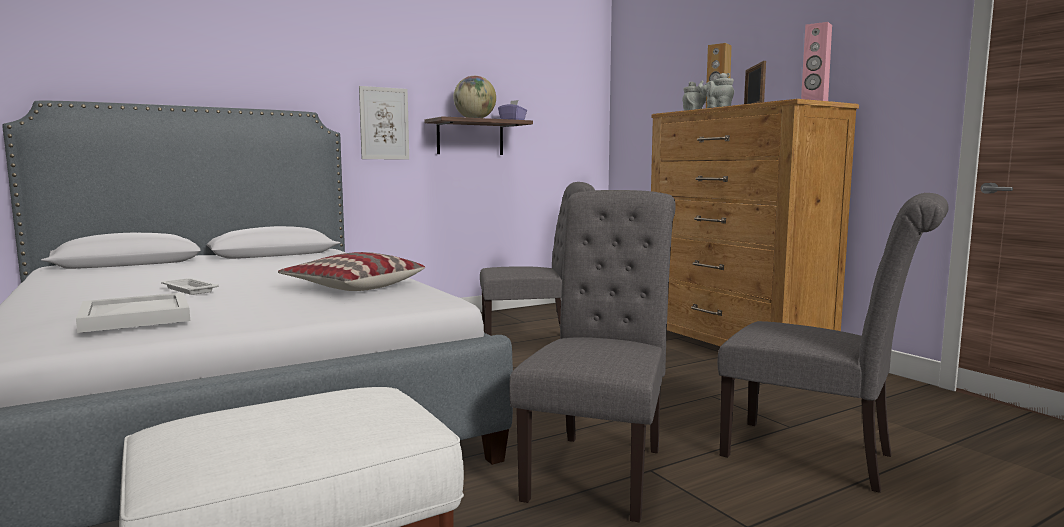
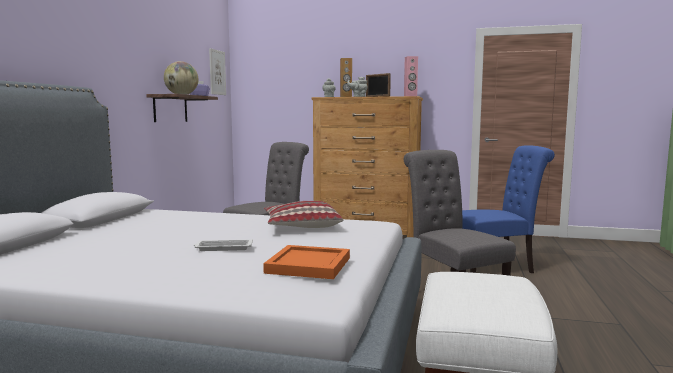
camera: 45 degrees left, 0 degrees up
white tray [76,293,190,333] -> orange tray [263,245,350,279]
picture [359,86,409,160] -> picture moved to [209,48,226,95]
grey chair [717,193,949,493] -> blue chair [462,145,555,273]

